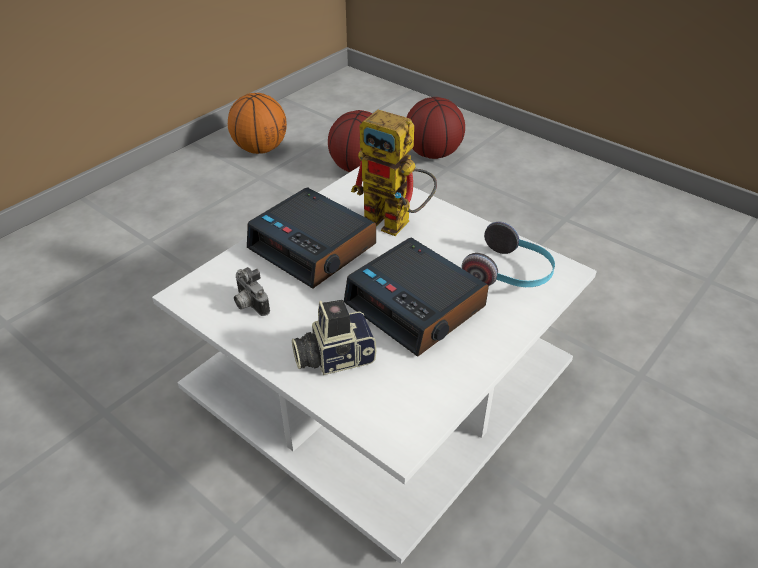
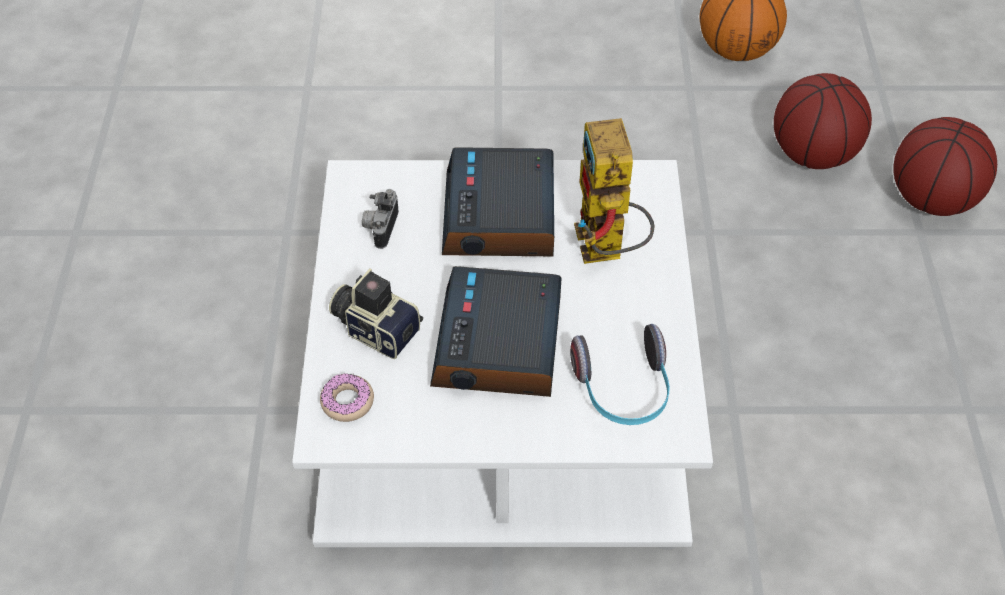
camera: 50 degrees right, 10 degrees up
none -> donut [320,373,374,422]

